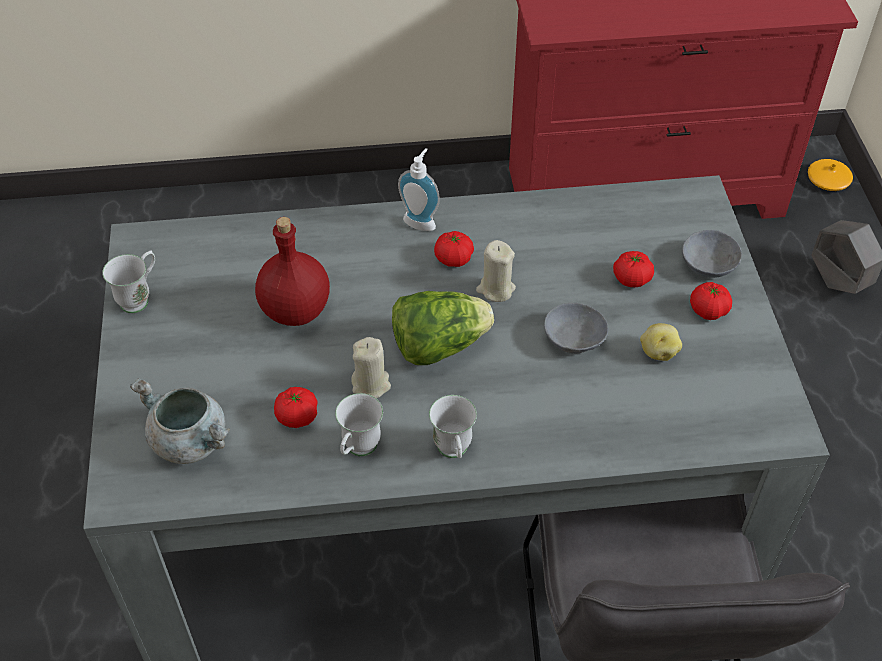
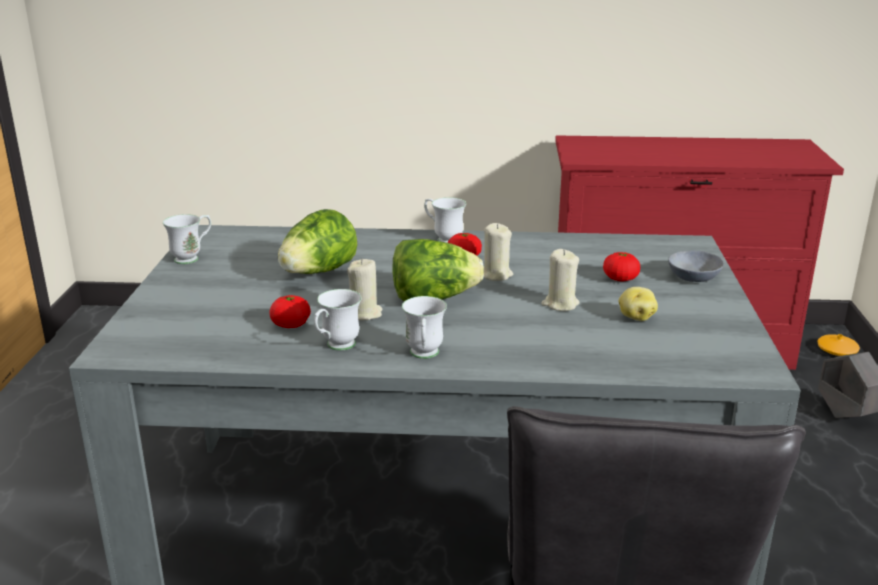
camera: 10 degrees right, 25 degrees down
grey cooking pot [130,378,230,464] -> none
red bottle [255,217,330,326] -> lettuce [278,209,357,274]
soap dispenser [398,148,440,231] -> white mug [424,197,466,243]
grey bowl [544,303,608,353] -> beige candle [541,249,579,311]
tomato [690,282,732,320] -> none

